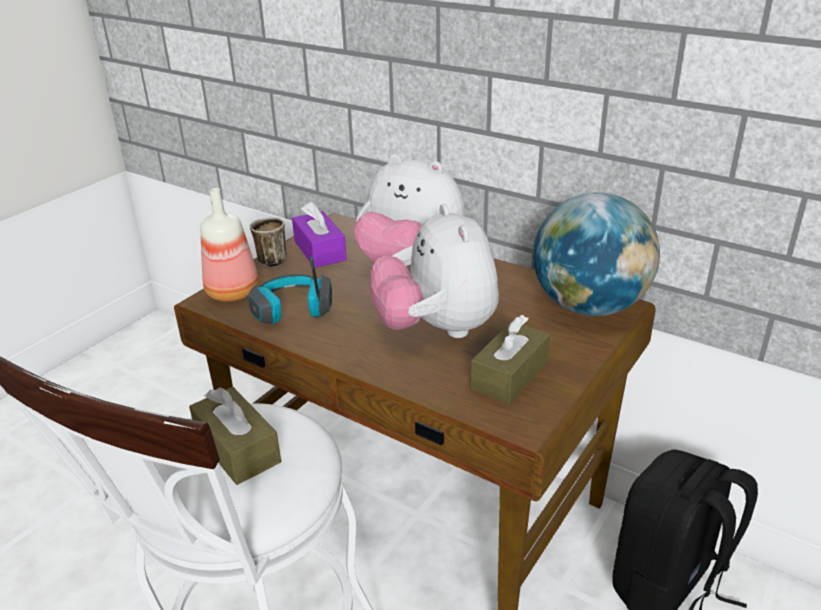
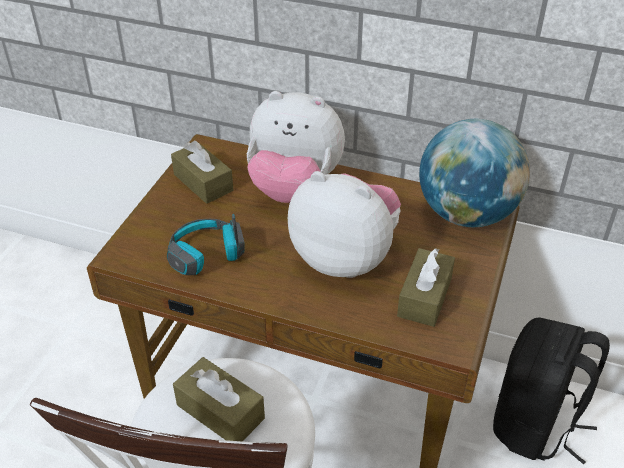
camera: 15 degrees left, 10 degrees up
bottle [200,188,259,302] -> none
mug [250,217,287,267] -> none
purple tissue box [292,201,347,268] -> brown tissue box [171,141,233,204]
plush toy [370,204,499,338] -> plush toy turned 150 degrees clockwise [288,171,401,278]

